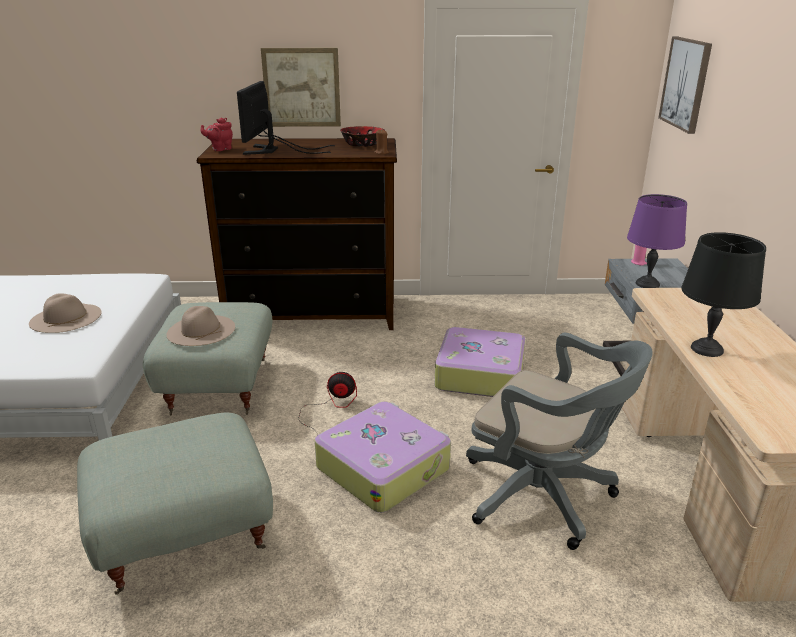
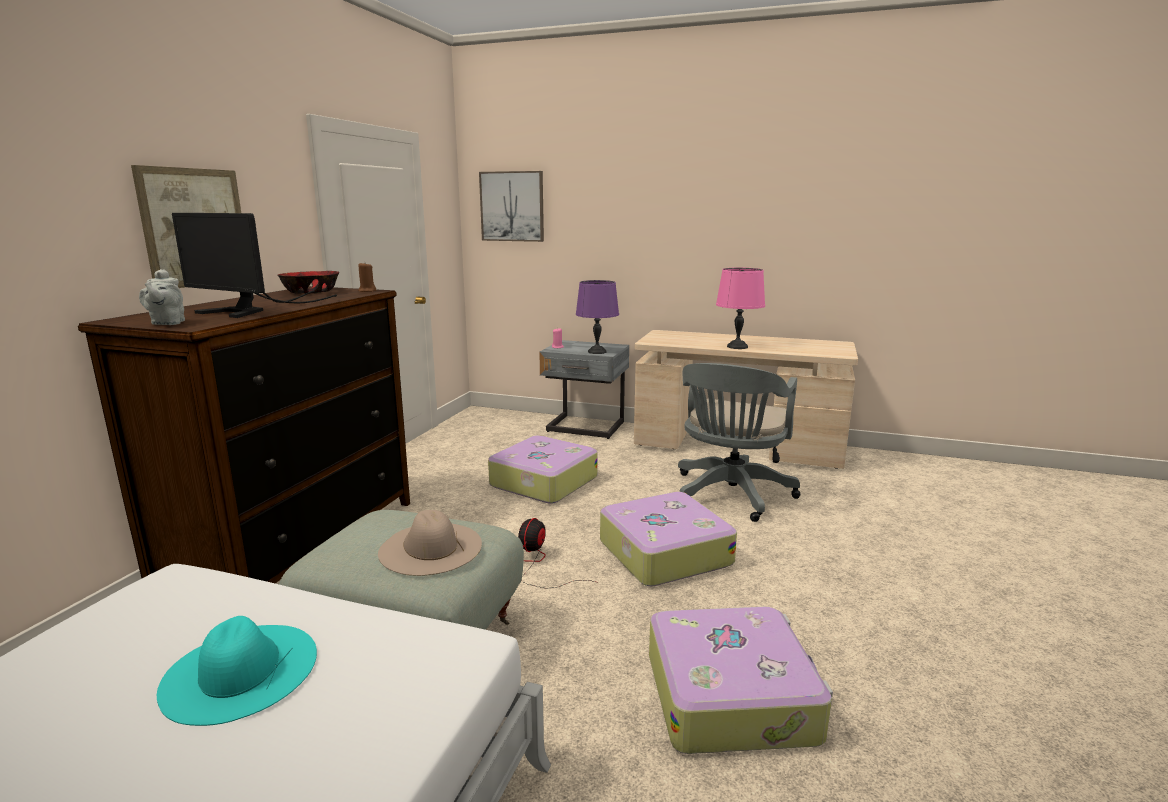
camera: 70 degrees left, 10 degrees down
beige hat [29,293,102,333] -> turquoise hat [157,616,317,726]
grey ottoman [77,413,273,594] -> suitcase [649,607,833,754]
red teapot [201,118,233,151] -> grey teapot [139,269,185,325]
grey office chair [466,333,653,550] -> grey office chair turned 150 degrees clockwise [678,363,800,522]
black table lamp [681,232,766,357] -> pink table lamp [716,268,765,349]

